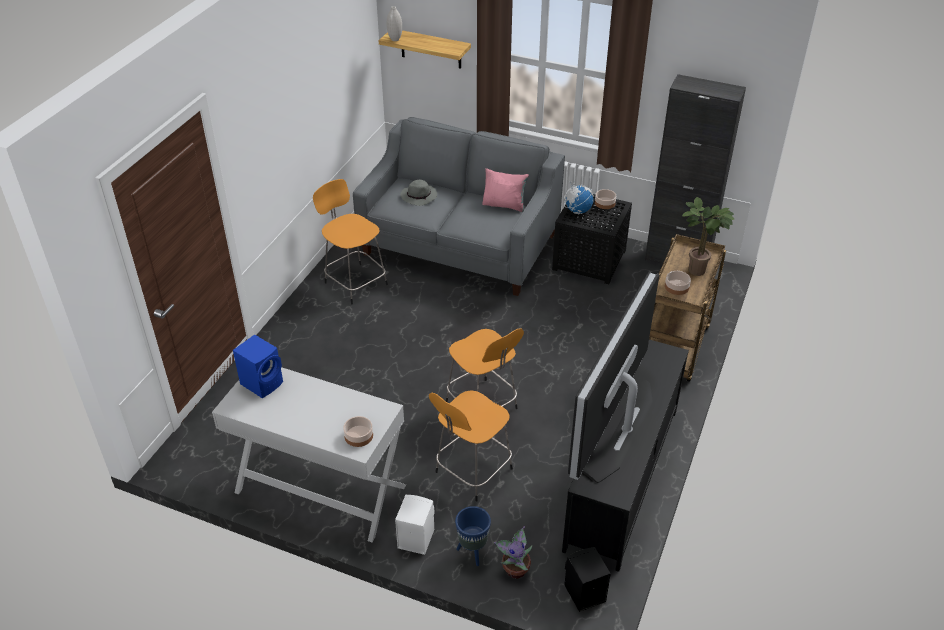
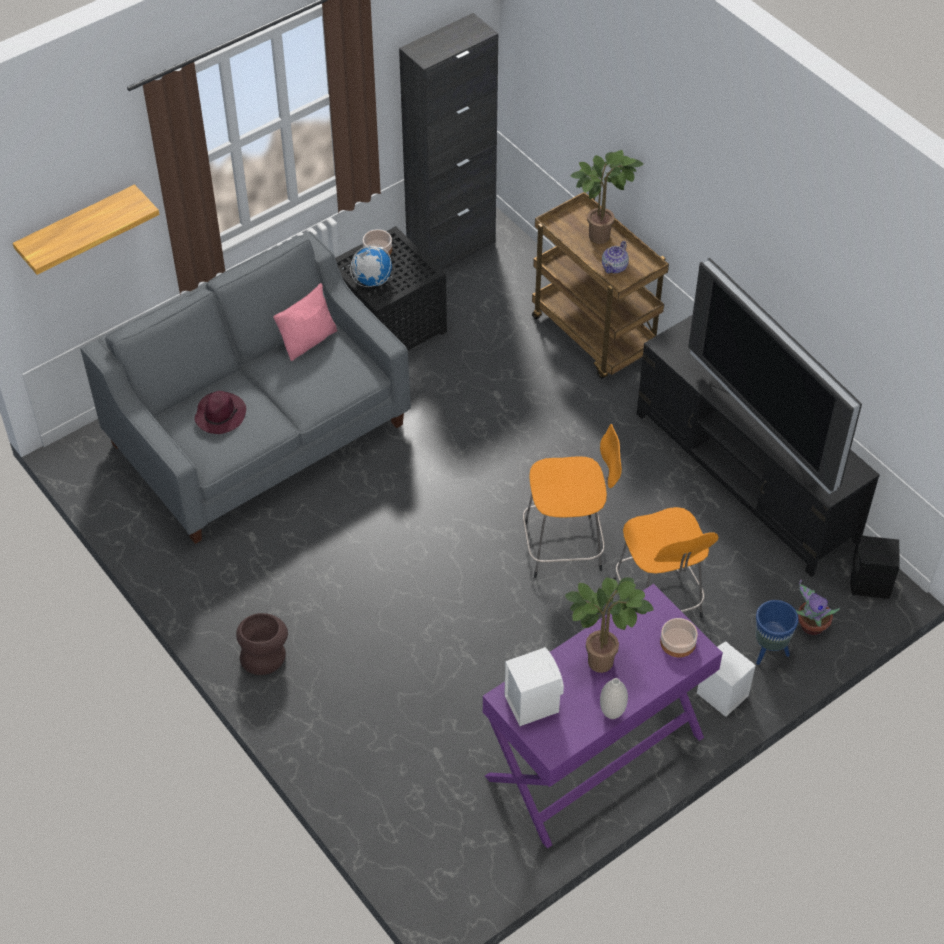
camera: 60 degrees left, 10 degrees up
white console table [212,367,406,542] -> purple console table [483,584,723,849]
blue speaker [233,334,283,398] -> white speaker [504,647,564,726]
orange stool [313,179,388,304] -> none
white vase [387,6,402,41] -> white vase moved to [600,678,628,719]
grey hat [401,180,437,206] -> purple hat [194,391,246,434]
bowl [665,271,691,295] -> teapot [602,241,629,273]
none -> brown vase [236,613,288,675]
none -> potted plant [565,577,654,673]

